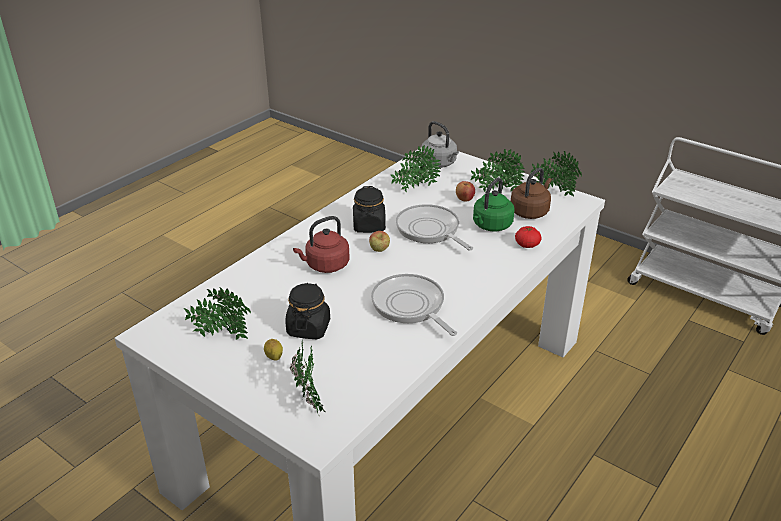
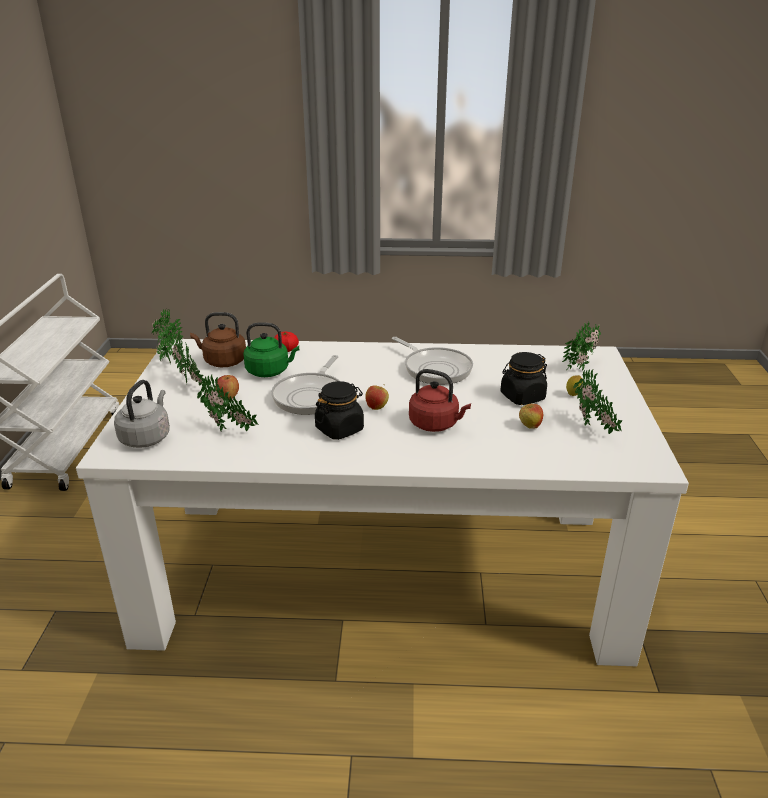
camera: 125 degrees left, 5 degrees down
frying pan [371,274,457,336] -> frying pan turned 60 degrees counterclockwise [392,337,473,385]
none -> apple [519,404,543,429]

